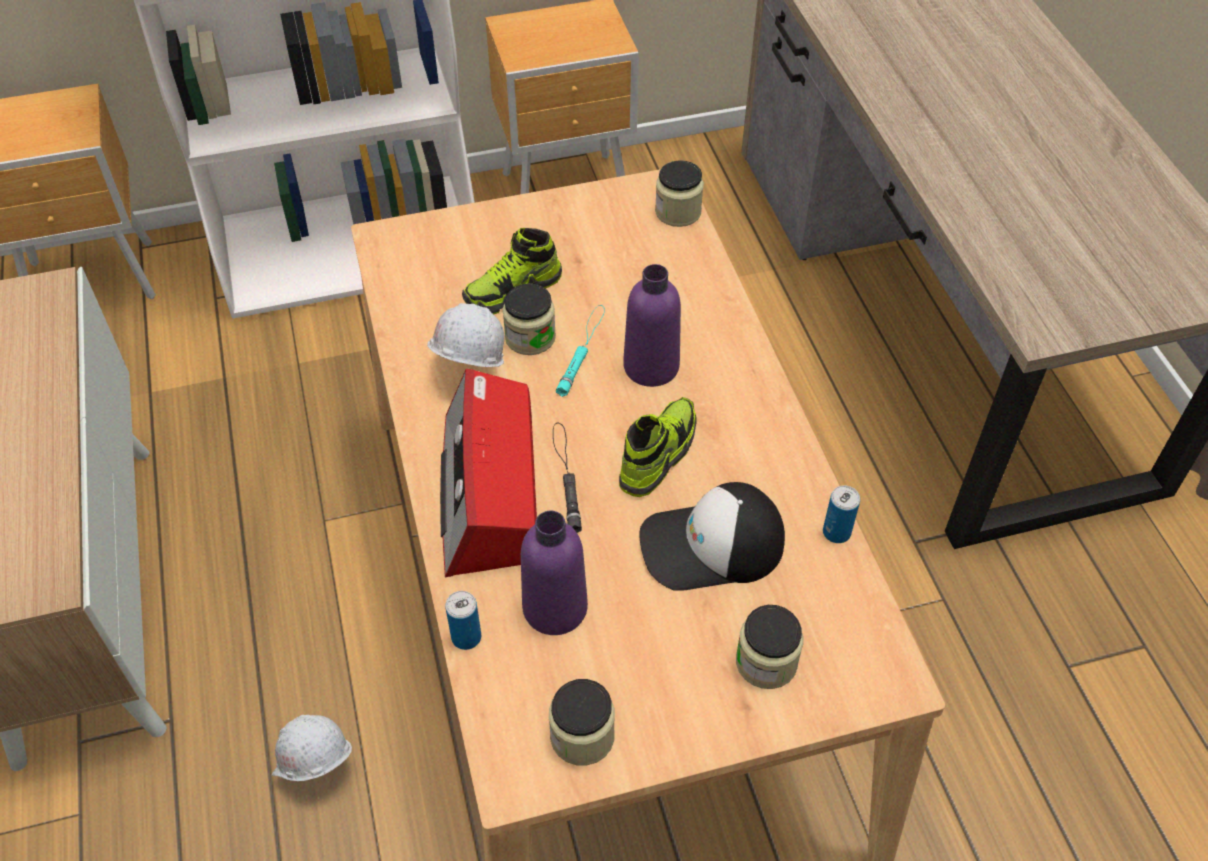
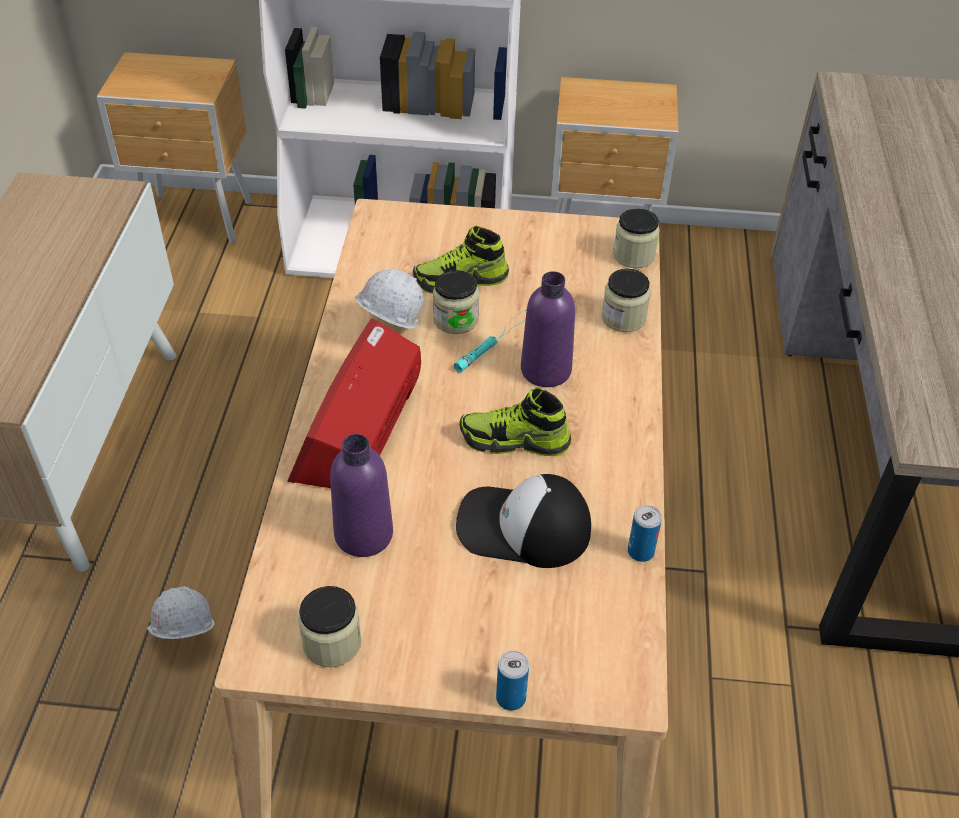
camera: 20 degrees right, 5 degrees down
can [445,591,481,650] -> can moved to [496,651,529,710]
black flashlight [553,423,582,533] -> none
shoe [619,397,697,497] -> shoe turned 135 degrees counterclockwise [459,388,571,456]
jar [736,605,803,689] -> jar moved to [602,268,651,332]

